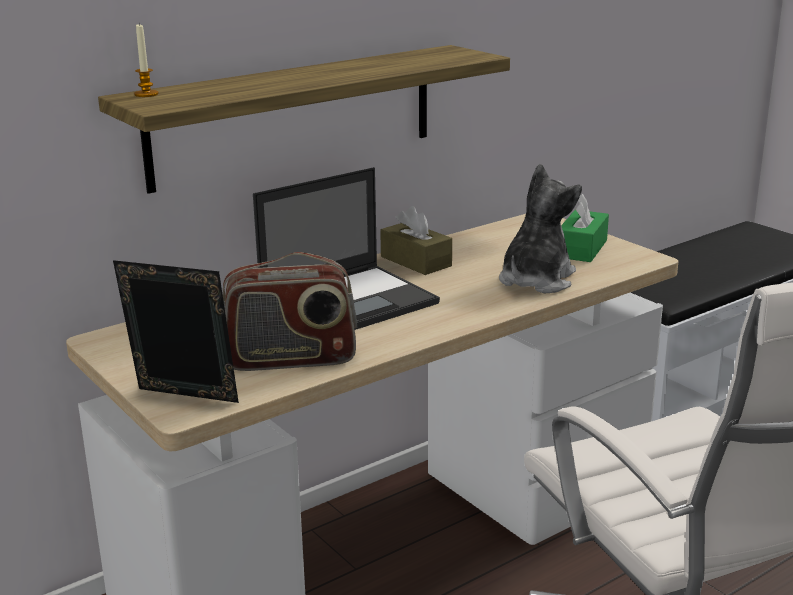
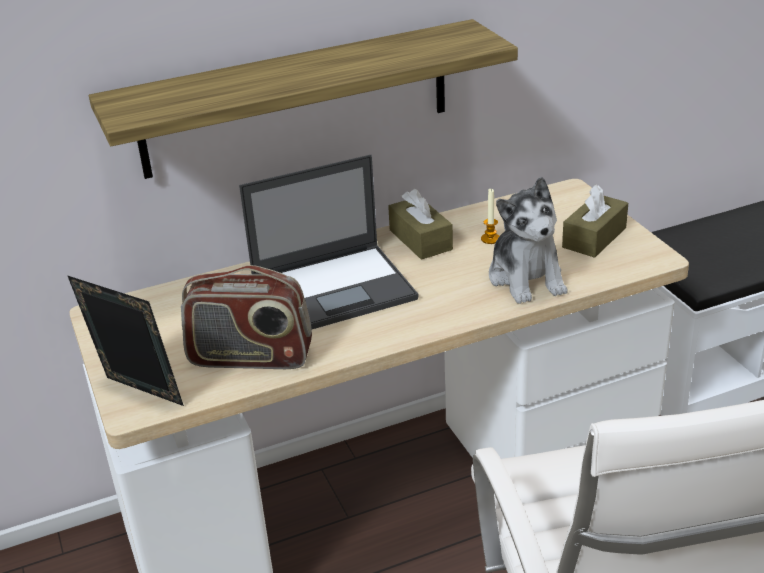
camera: 15 degrees right, 10 degrees up
candle [134,23,159,97] -> candle moved to [481,189,499,244]
plush toy [499,164,582,294] -> plush toy turned 120 degrees clockwise [489,177,568,304]
green tissue box [561,194,609,262] -> brown tissue box [562,184,628,258]

